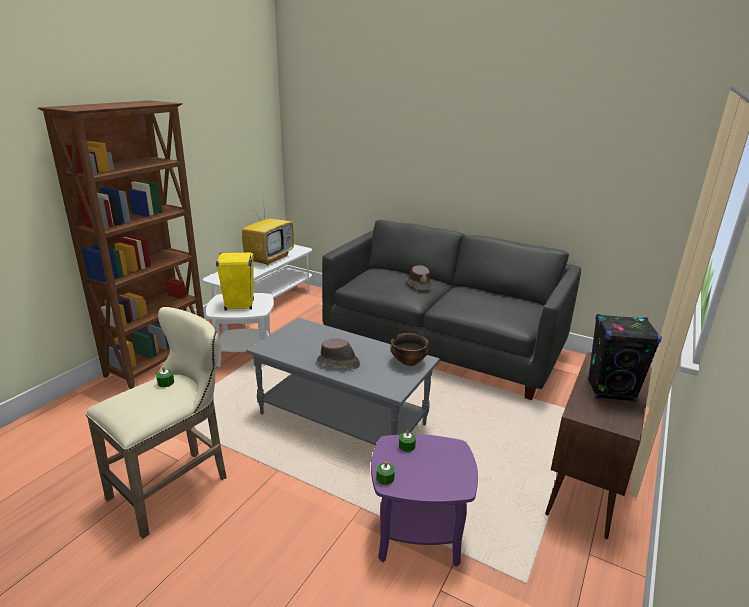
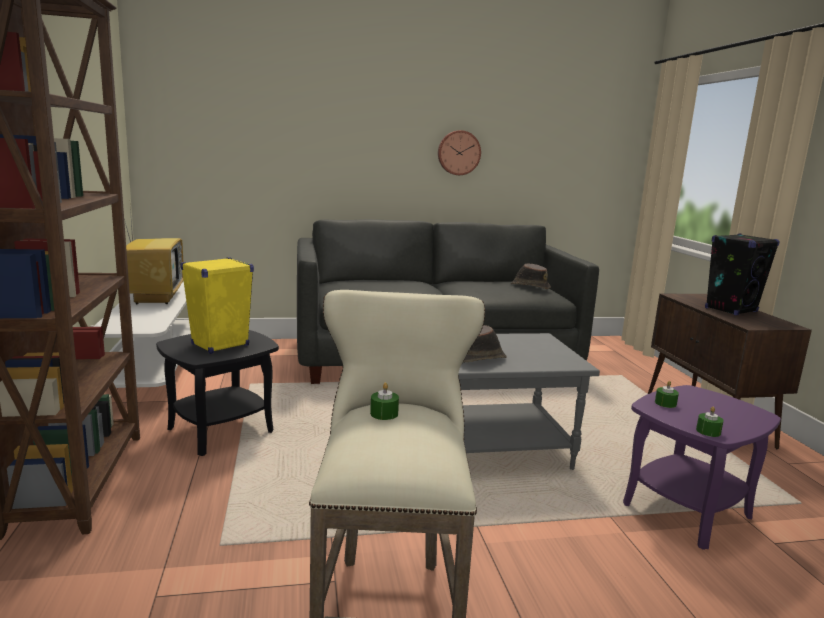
camera: 40 degrees left, 10 degrees down
white side table [206,293,274,367] -> black side table [156,330,279,456]
bowl [391,333,429,366] -> none
brown hat [407,265,432,290] -> brown hat moved to [511,263,551,289]
none -> wall clock [438,130,481,175]

